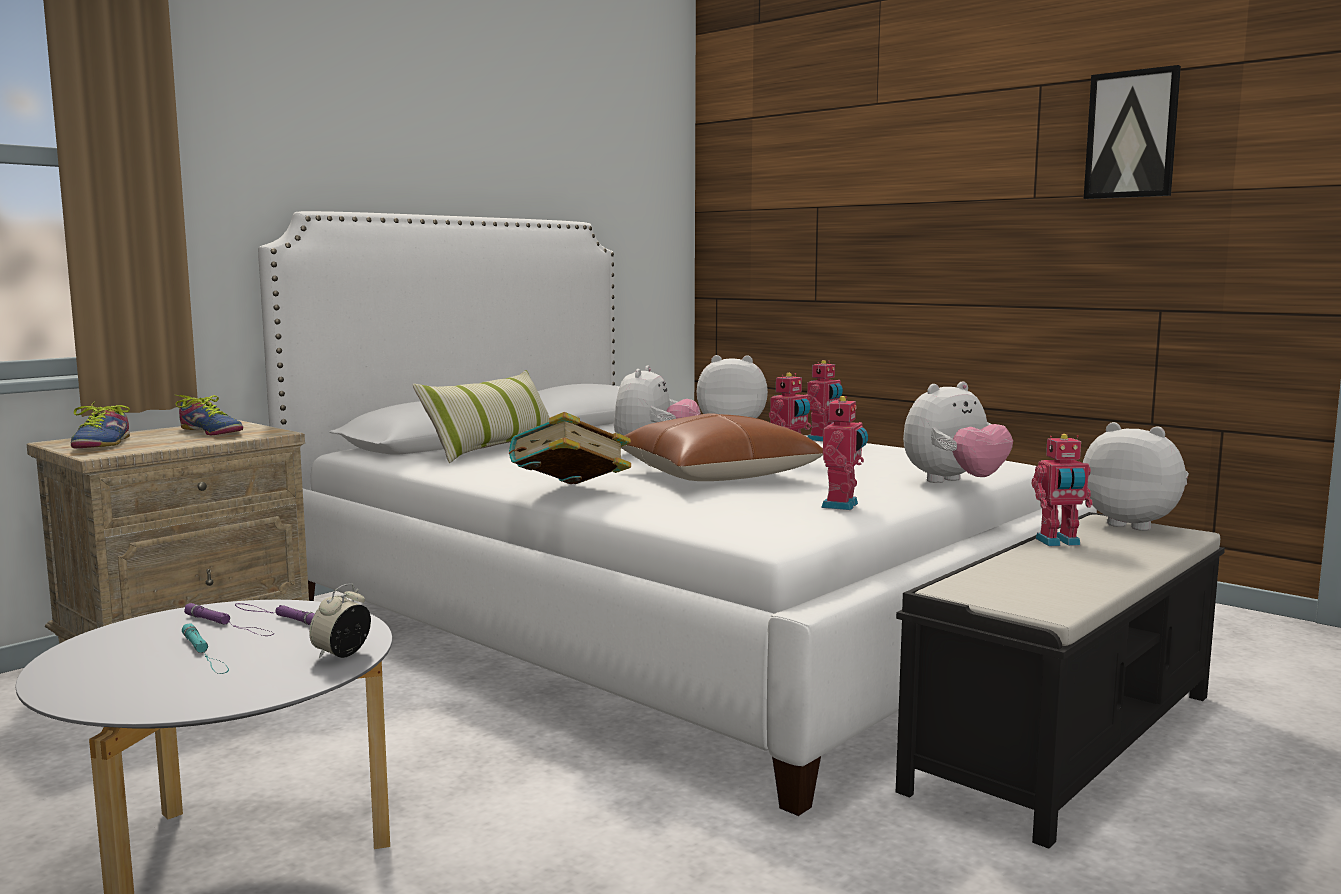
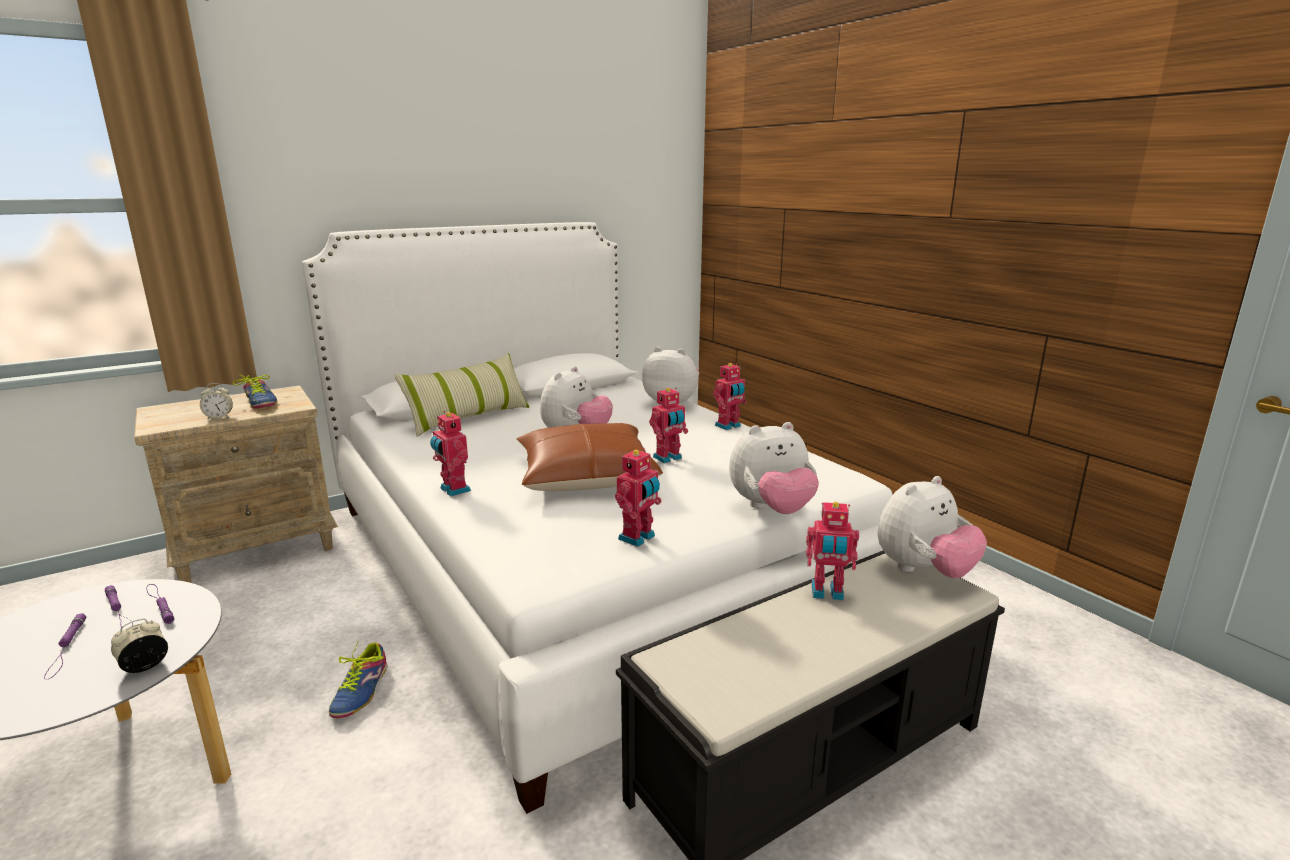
camera: 15 degrees right, 10 degrees up
shoe [71,401,130,448] -> shoe moved to [329,642,387,718]
turquoise flashlight [182,623,229,674] -> purple flashlight [44,613,86,680]
book [509,412,631,484] -> toy robot [430,411,471,497]
plush toy [1083,422,1189,531] -> plush toy turned 90 degrees clockwise [878,476,987,578]
picture [1084,65,1181,199] -> none
none -> alarm clock [200,383,233,420]

